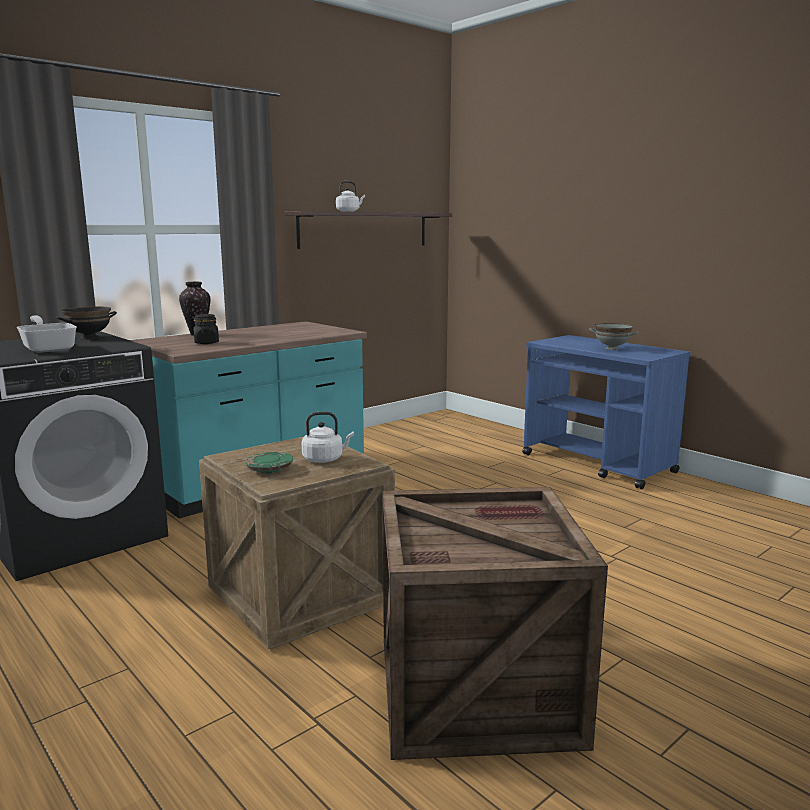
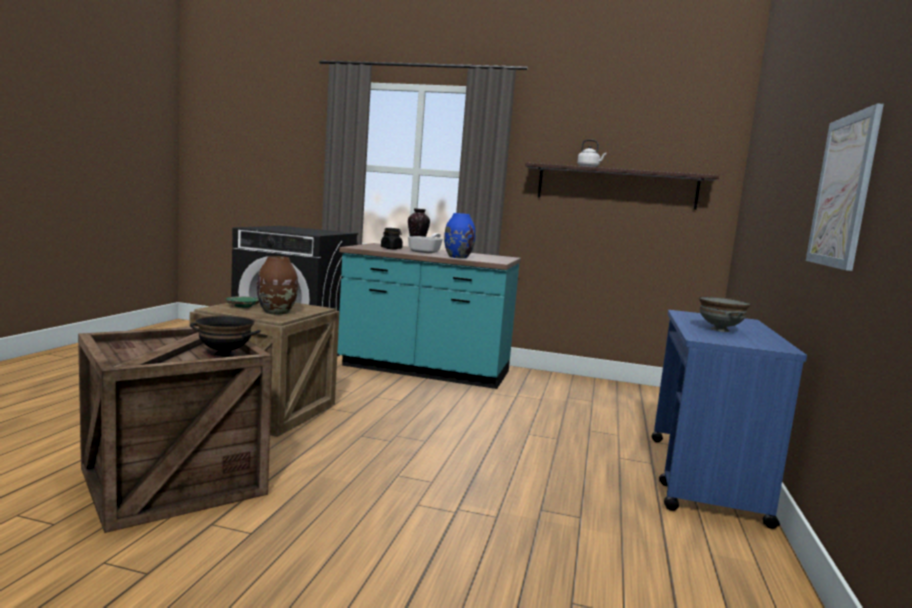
camera: 55 degrees right, 5 degrees down
frying pan [17,315,77,353] -> frying pan moved to [408,233,443,253]
black bowl [56,306,117,339] -> black bowl moved to [190,315,261,357]
white kettle [302,412,354,463] -> brown vase [257,256,298,315]
none -> blue vase [444,213,475,259]
none -> picture [806,104,884,271]

